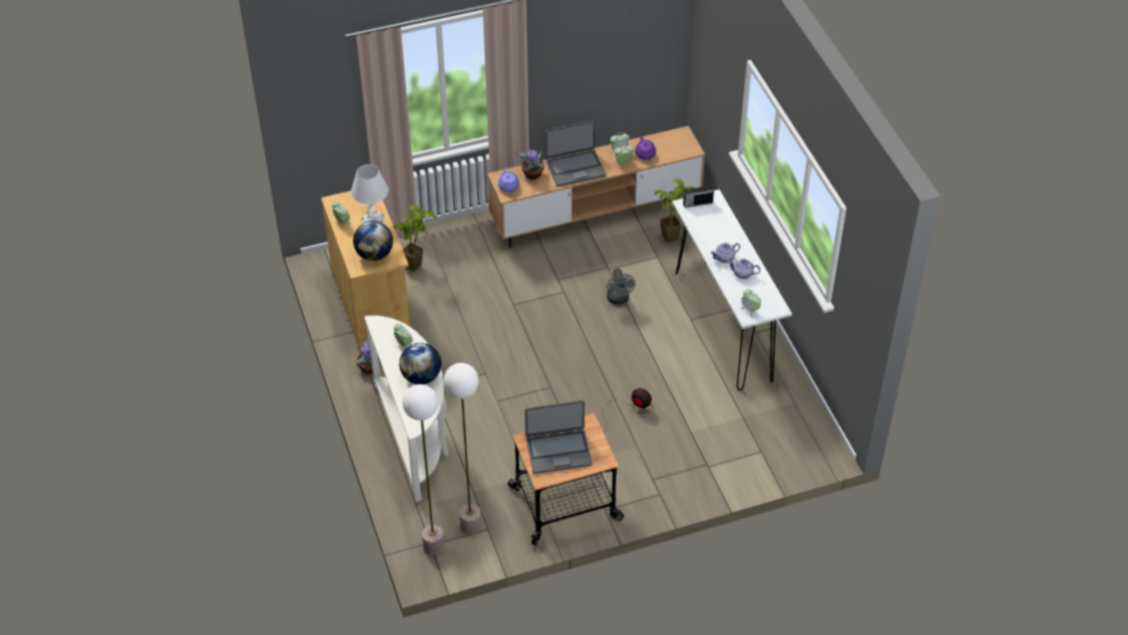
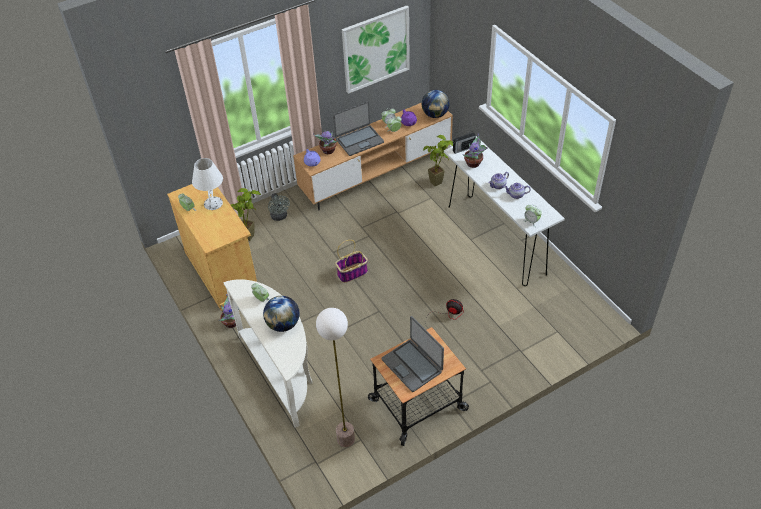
camera: 10 degrees left, 0 degrees up
globe [353,221,393,261] -> globe moved to [422,90,450,118]
floor lamp [402,384,445,555] -> none
laptop [525,400,592,474] -> laptop turned 75 degrees clockwise [382,316,444,392]
grey fan [606,268,636,305] -> grey fan moved to [268,193,290,221]
none -> basket [335,240,368,283]
none -> picture [342,6,410,94]
none -> potted plant [462,134,488,168]

